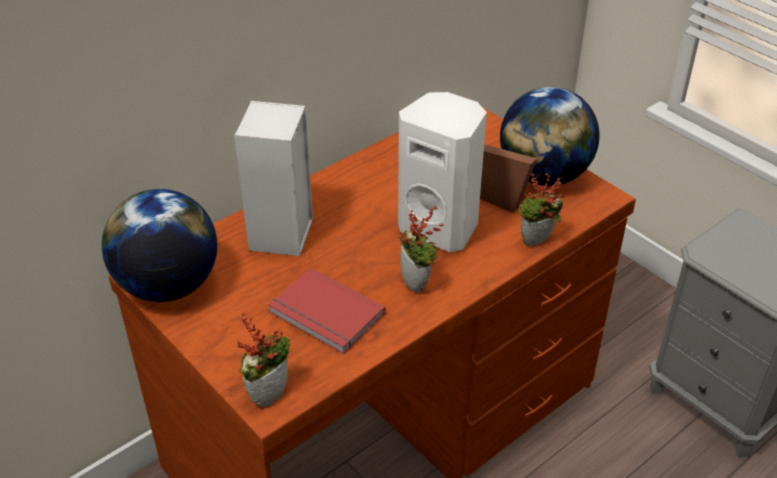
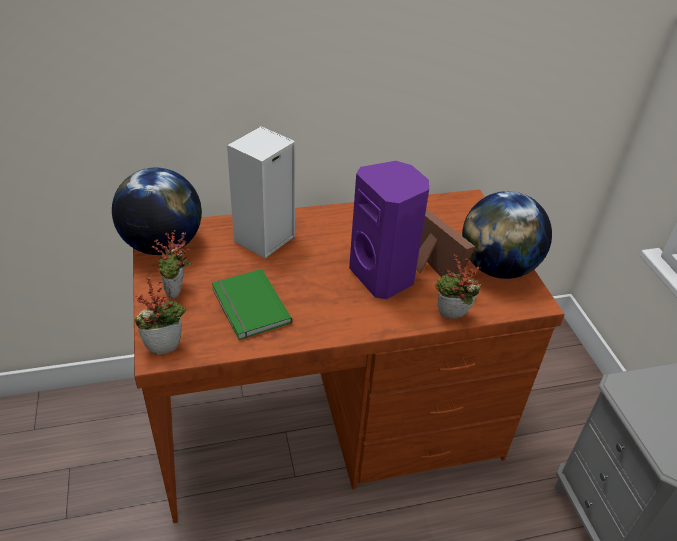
camera: 25 degrees right, 0 degrees up
red book [268,268,386,354] -> green book [212,269,292,340]
white speaker [398,92,487,252] -> purple speaker [349,161,429,299]
potted plant [398,206,444,293] -> potted plant moved to [152,230,192,300]

